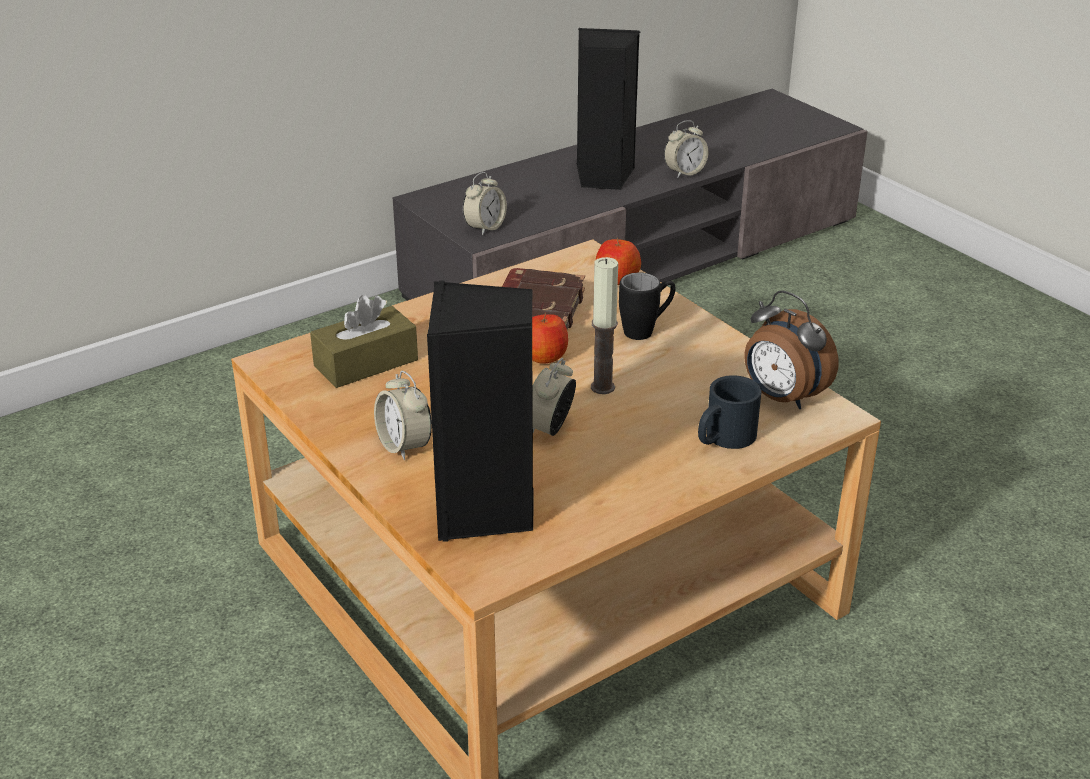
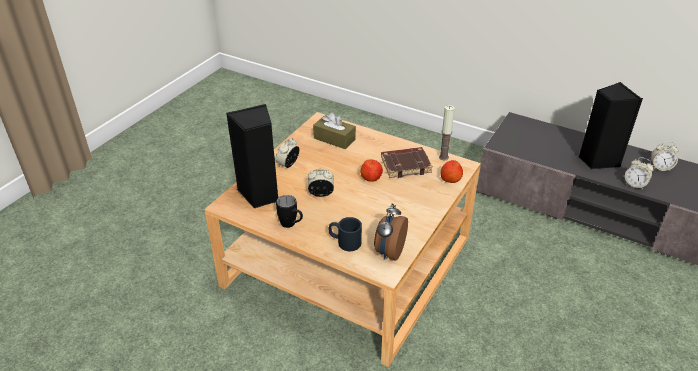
camera: 65 degrees right, 5 degrees up
alarm clock [463,172,507,236] -> alarm clock moved to [651,141,679,171]
candle [591,257,618,394] -> candle moved to [439,105,455,160]
black mug [619,273,676,340] -> black mug moved to [276,195,303,228]

